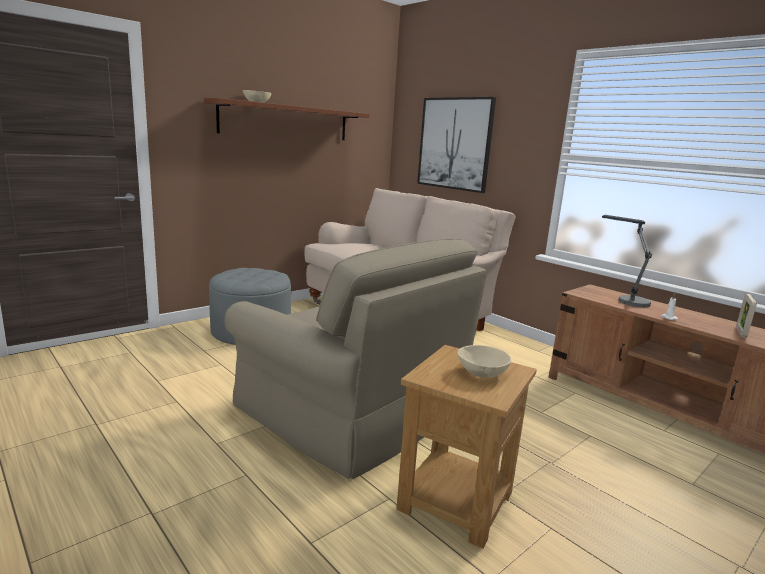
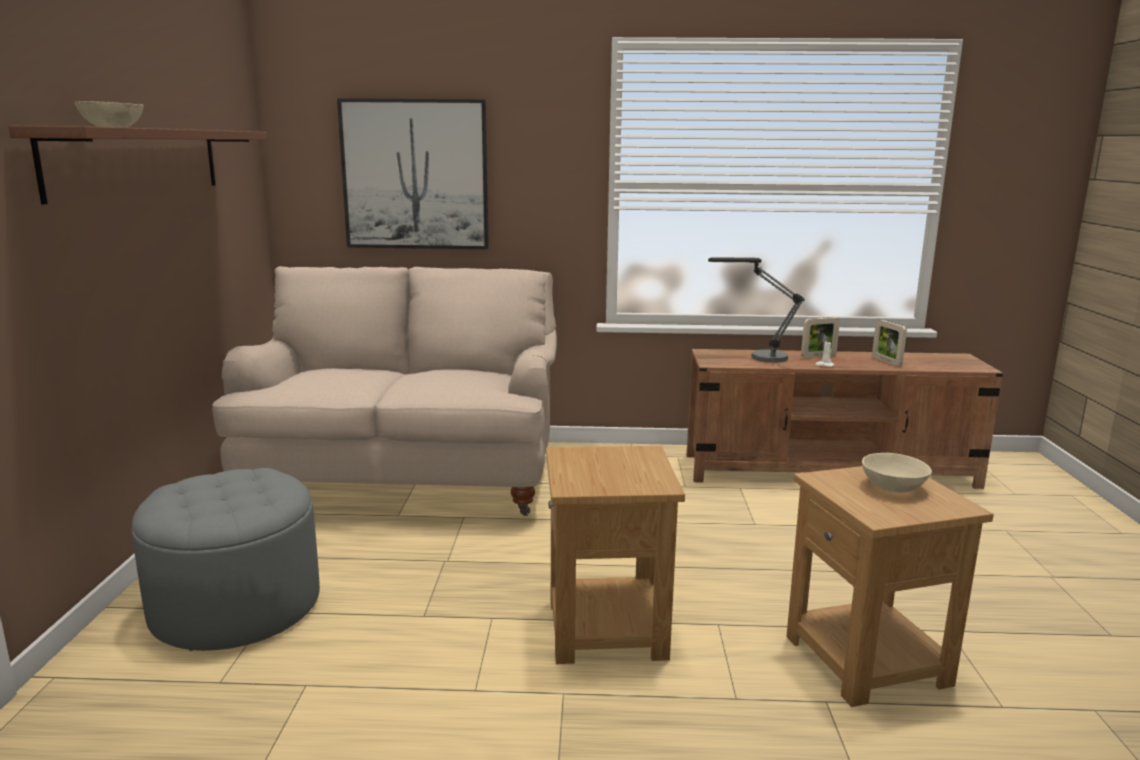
camera: 45 degrees left, 0 degrees up
beige armchair [225,238,487,479] -> brown side table [546,446,685,664]
none -> picture frame [801,317,840,358]

